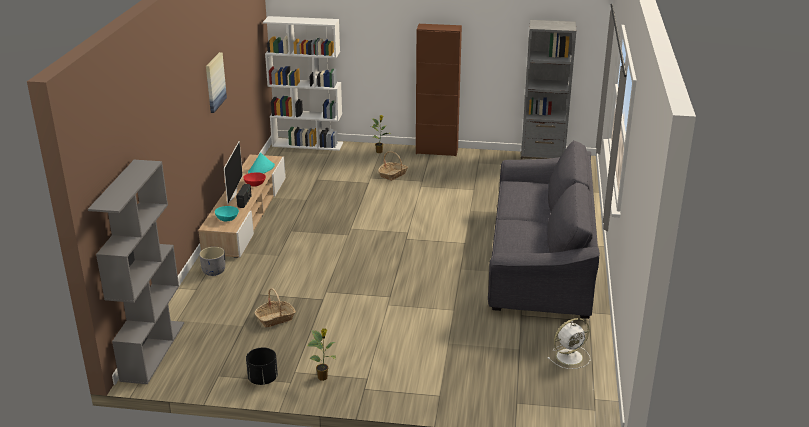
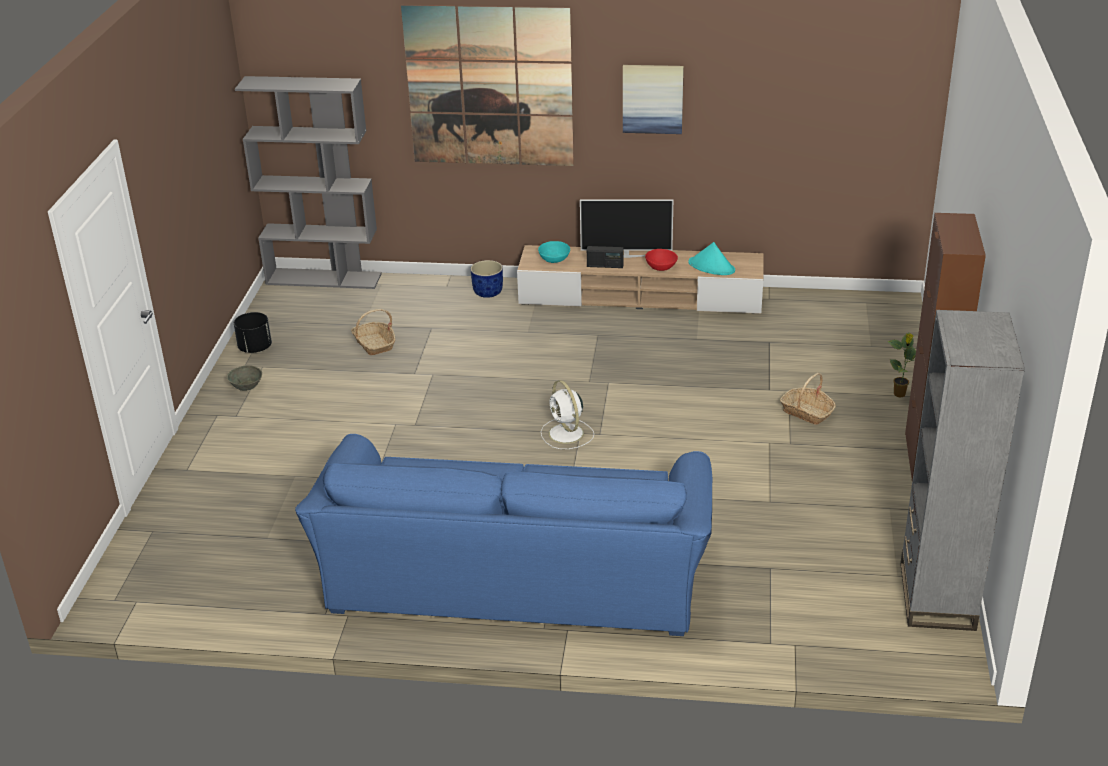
camera: 90 degrees right, 5 degrees up
grey planter [199,247,225,276] -> blue planter [471,260,503,298]
white bookcase [263,16,343,151] -> none
potted plant [307,328,336,381] -> grey bowl [227,365,262,391]
grey sofa [488,140,600,319] -> blue sofa [295,434,712,636]
white fan [547,318,591,369] -> white fan moved to [541,380,594,449]
none -> picture [401,5,574,166]

